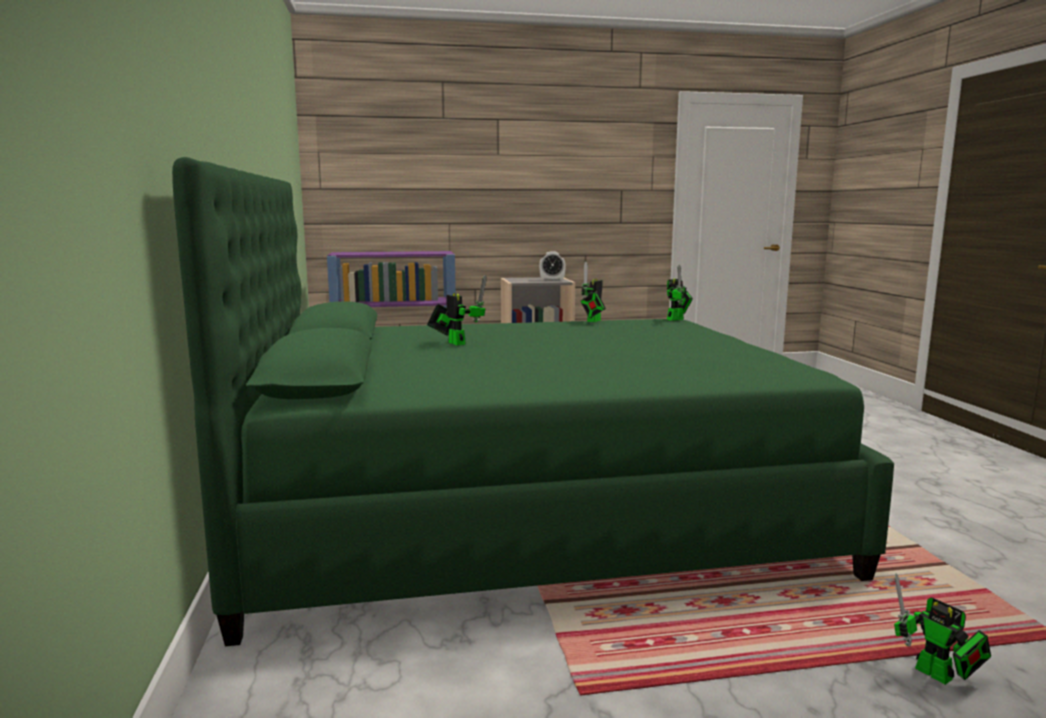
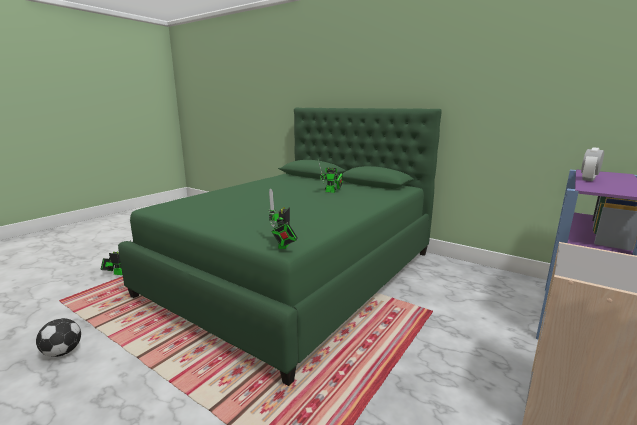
camera: 135 degrees right, 5 degrees up
alarm clock [539,251,566,281] -> alarm clock moved to [581,147,604,181]
toy robot [580,262,606,322] -> none
none -> football [36,318,81,357]

